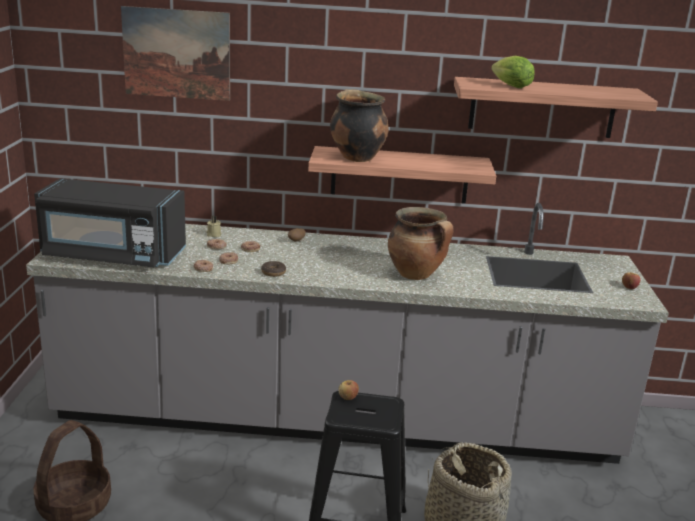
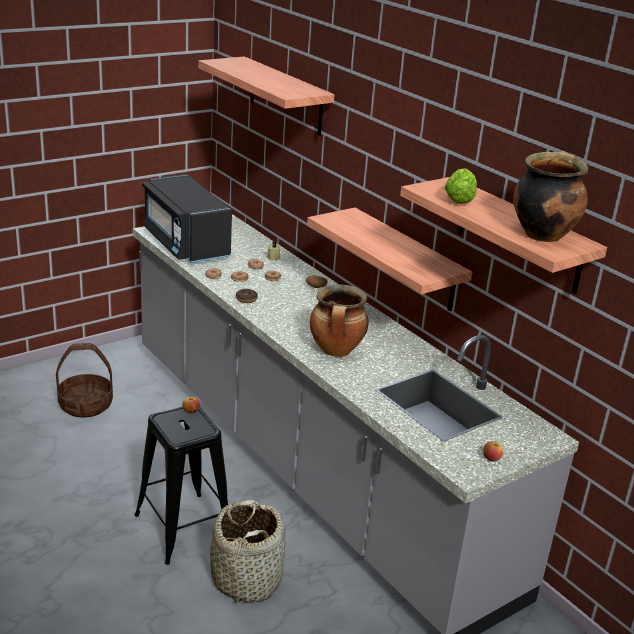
camera: 50 degrees right, 5 degrees up
picture [121,6,230,101] -> shelf [198,56,334,136]
cooking pot [330,89,389,162] -> cooking pot moved to [513,151,588,242]

